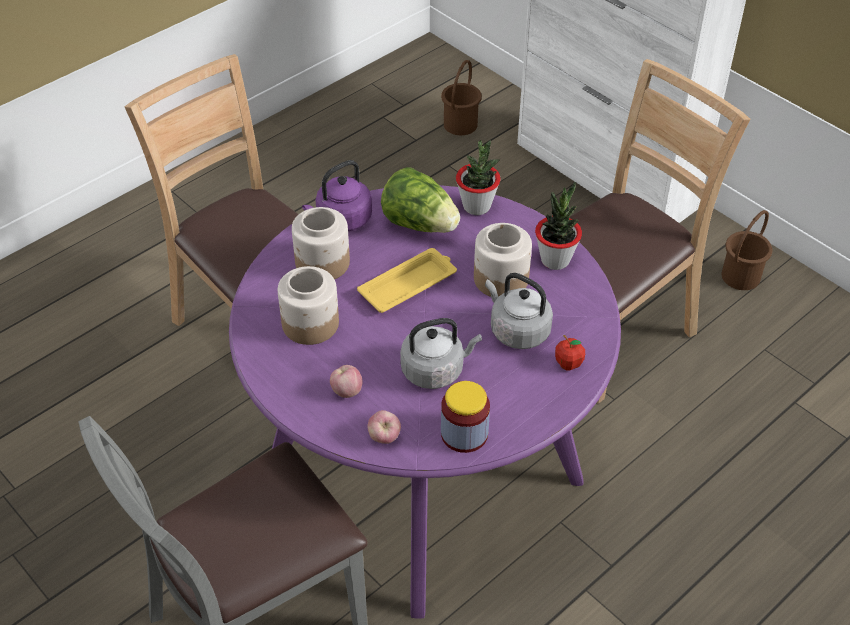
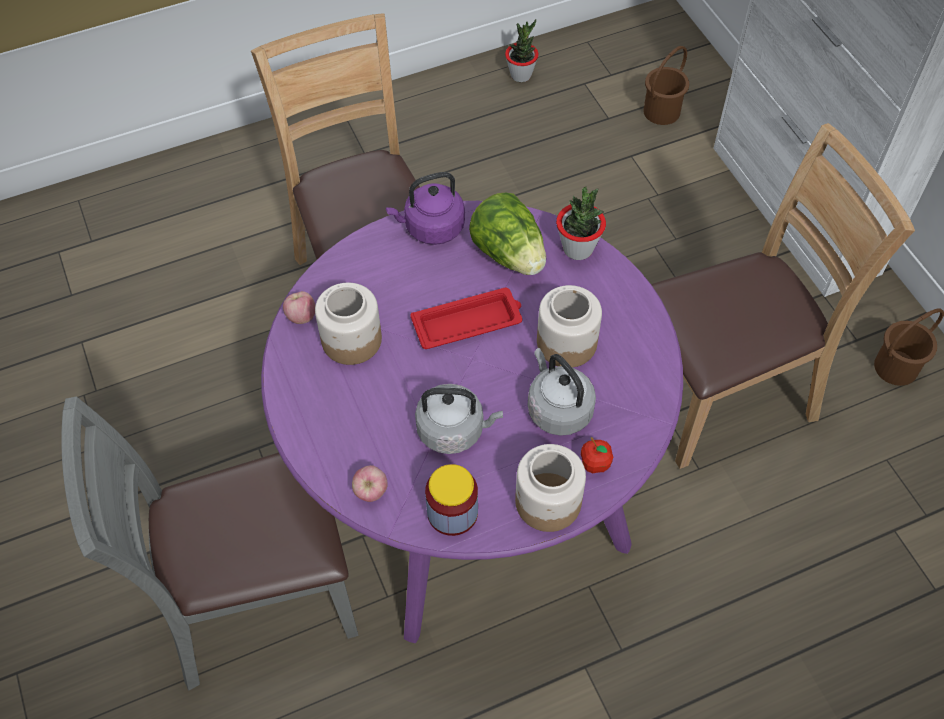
camera: 20 degrees right, 10 degrees up
jar [292,207,350,279] -> jar moved to [515,444,586,532]
apple [330,365,362,398] -> apple moved to [283,291,315,324]
yellow tray [357,248,457,313] -> red tray [411,288,522,349]
potted plant [535,182,582,270] -> potted plant moved to [505,19,539,82]

